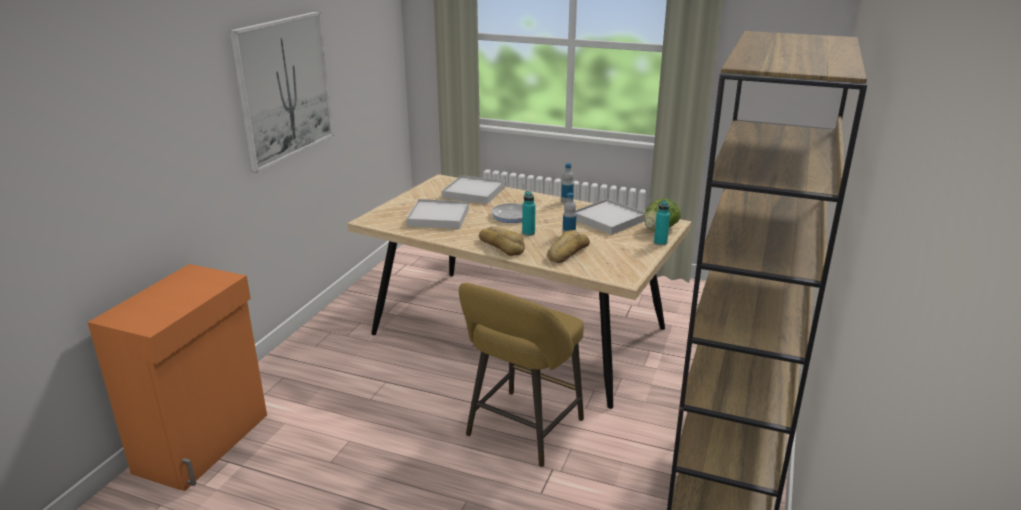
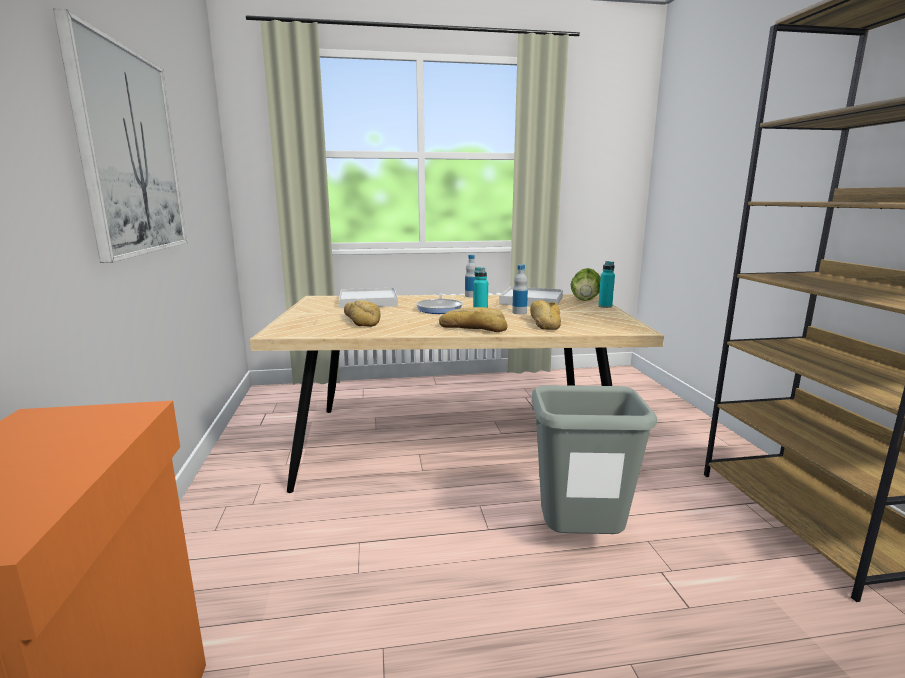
camera: 30 degrees left, 10 degrees down
white tray [406,199,469,229] -> bread [344,300,381,327]
yellow stool [459,283,584,467] -> grey trash can [531,385,657,534]

